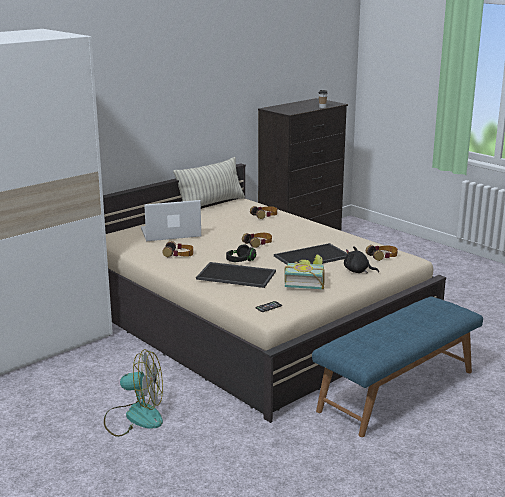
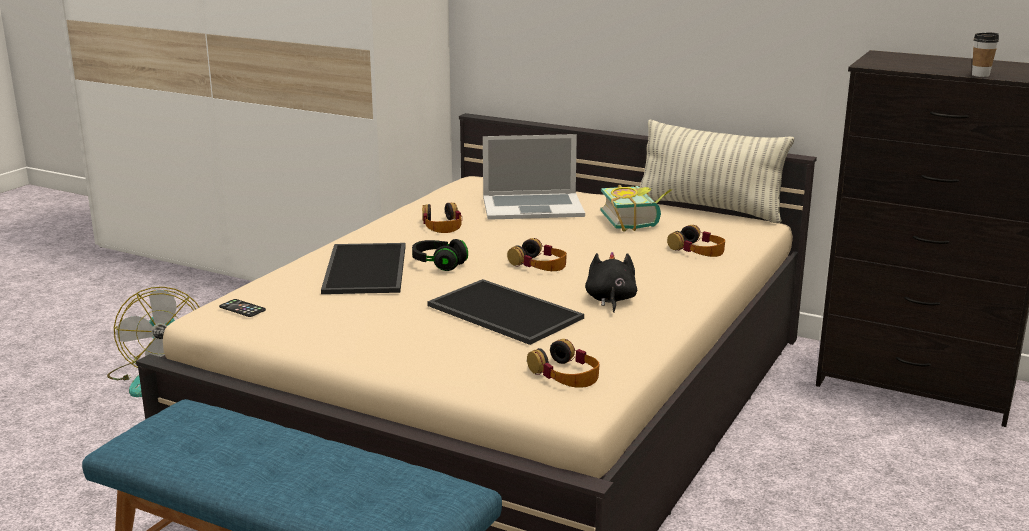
camera: 70 degrees right, 0 degrees up
laptop [141,200,201,241] -> laptop turned 120 degrees clockwise [483,134,585,220]
book [284,255,325,289] -> book moved to [601,185,672,232]
black plush toy [344,246,379,274] -> black plush toy moved to [585,252,637,313]

